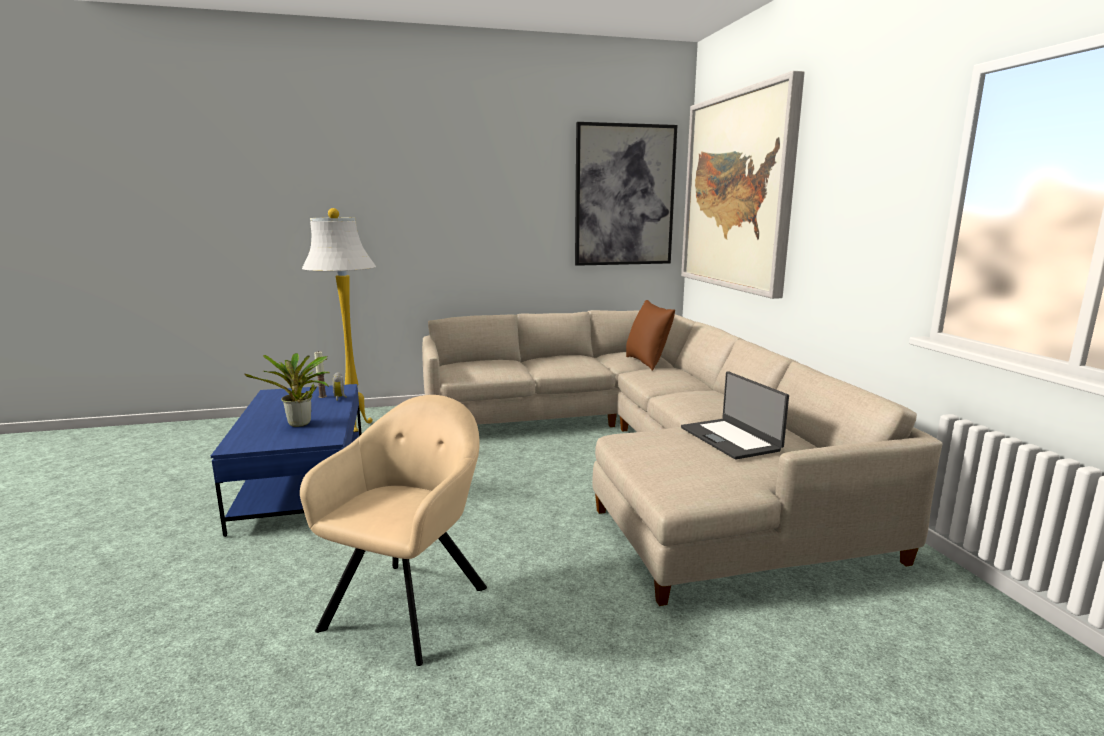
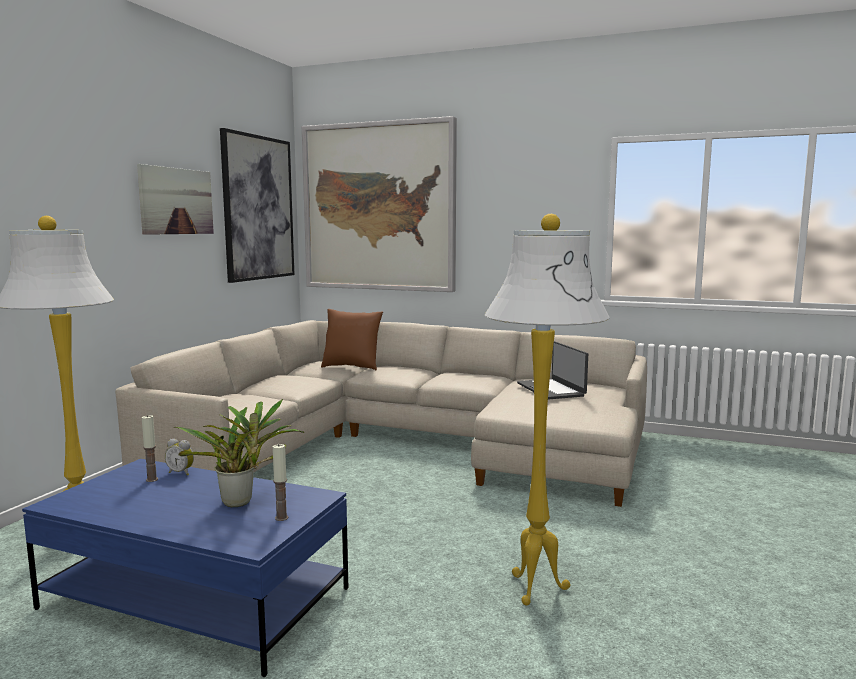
camera: 55 degrees left, 5 degrees down
beige armchair [300,395,487,666] -> white floor lamp [485,214,610,606]
laptop [681,371,789,459] -> laptop turned 60 degrees clockwise [517,341,588,400]
none -> picture [137,164,214,235]
none -> candle [273,444,288,521]

